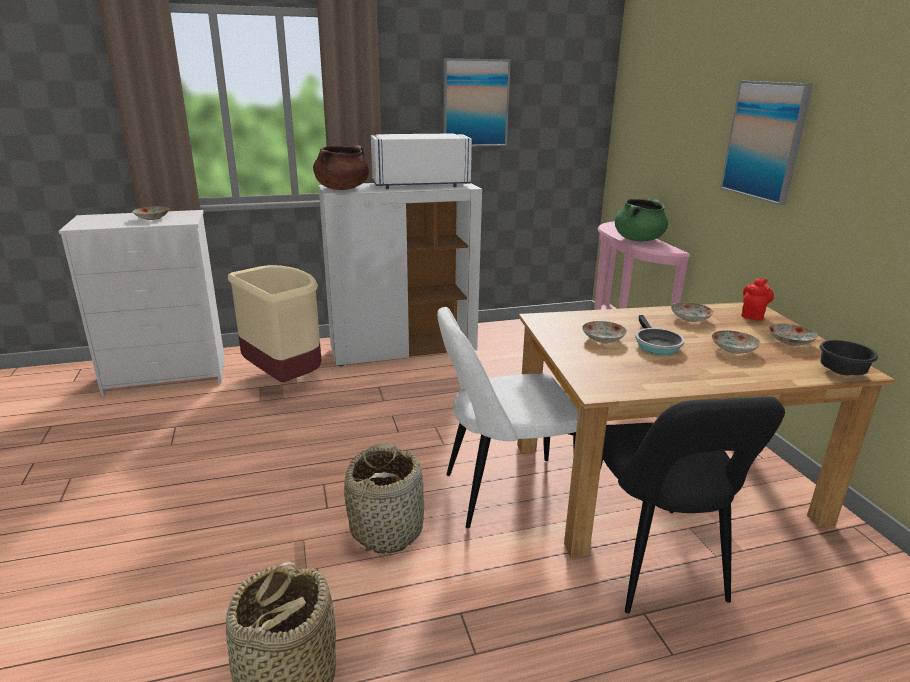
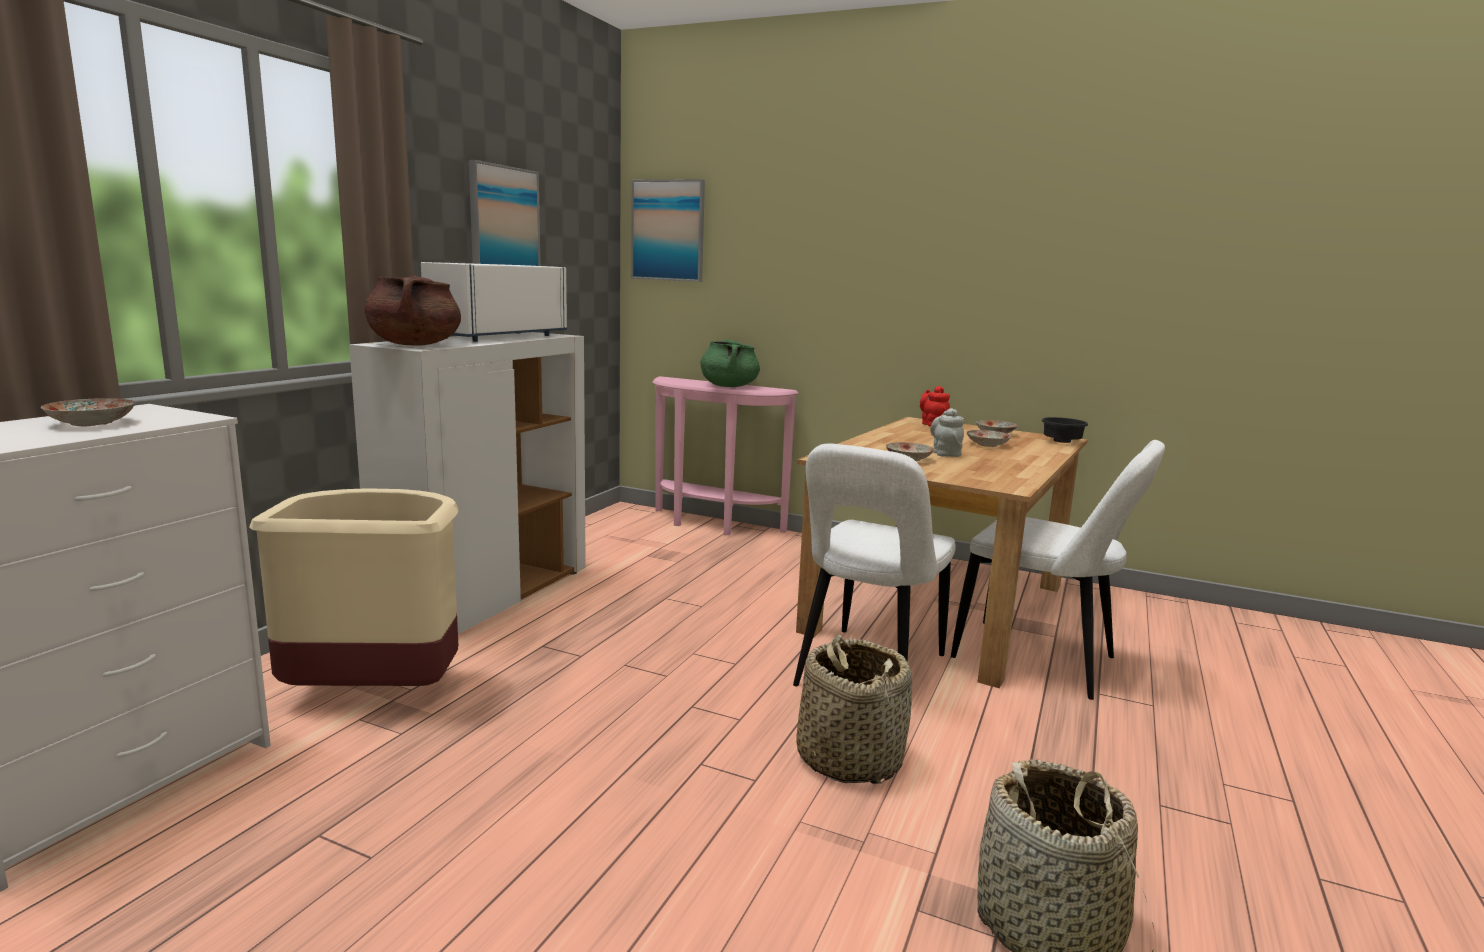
camera: 50 degrees left, 10 degrees down
black chair [600,396,785,613] -> white chair [951,440,1165,700]
frying pan [635,315,685,355] -> grey teapot [930,408,964,457]
plate [671,302,713,322] -> none
picture [720,81,813,205] -> picture moved to [631,179,705,282]

